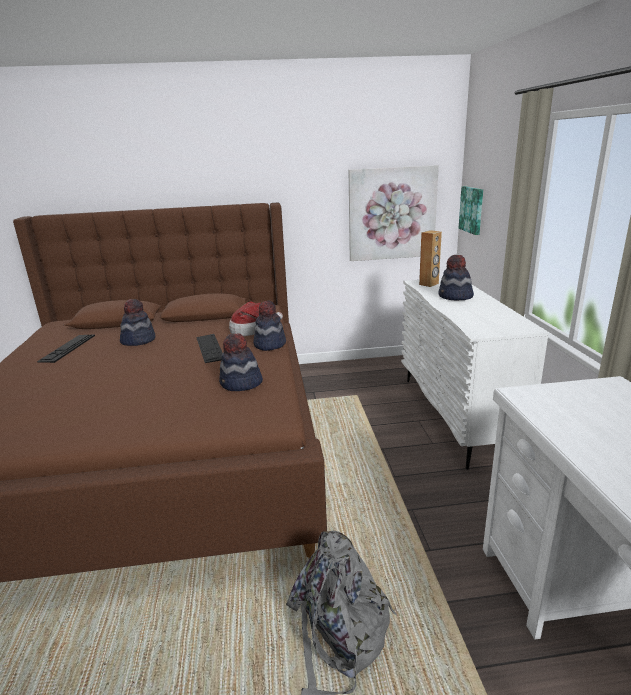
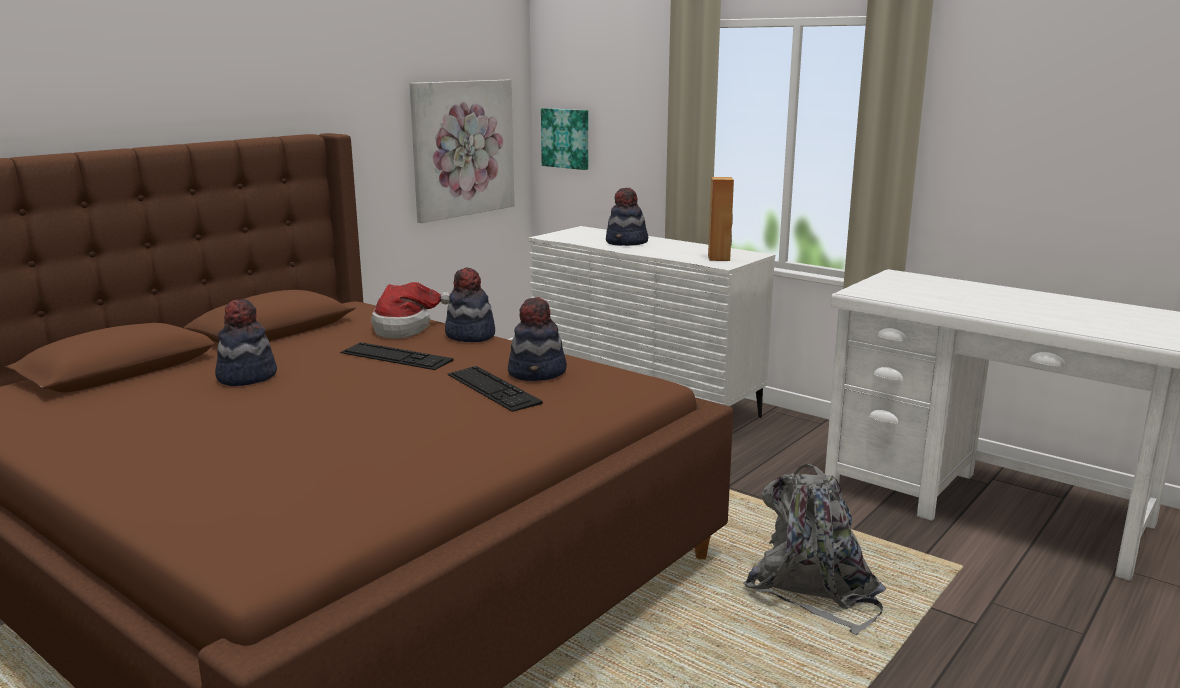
camera: 45 degrees left, 5 degrees down
keyboard [37,334,95,363] -> keyboard moved to [447,366,543,412]
brown speaker [419,230,442,287] -> brown speaker moved to [708,177,734,261]

